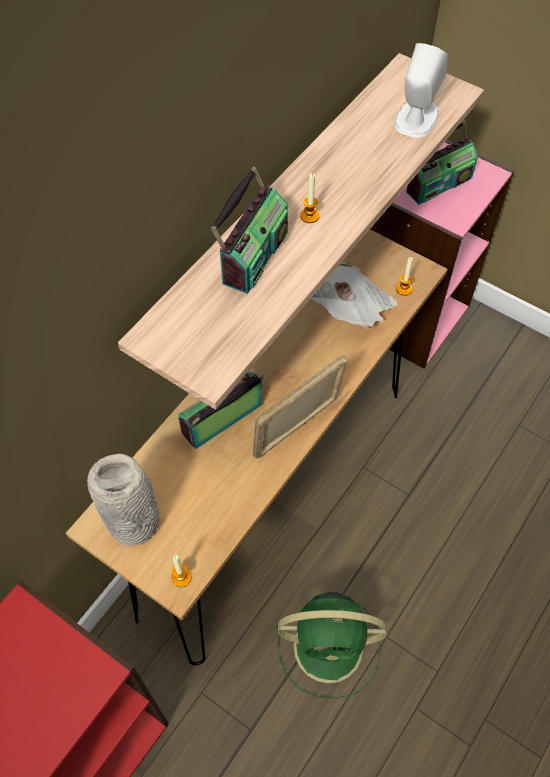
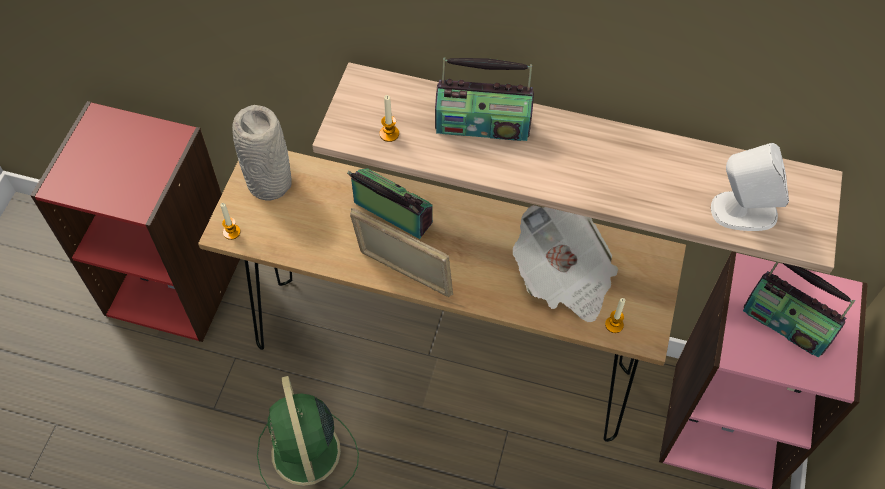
camera: 70 degrees right, 0 degrees up
candle [300,173,320,223] -> candle moved to [379,95,399,142]

